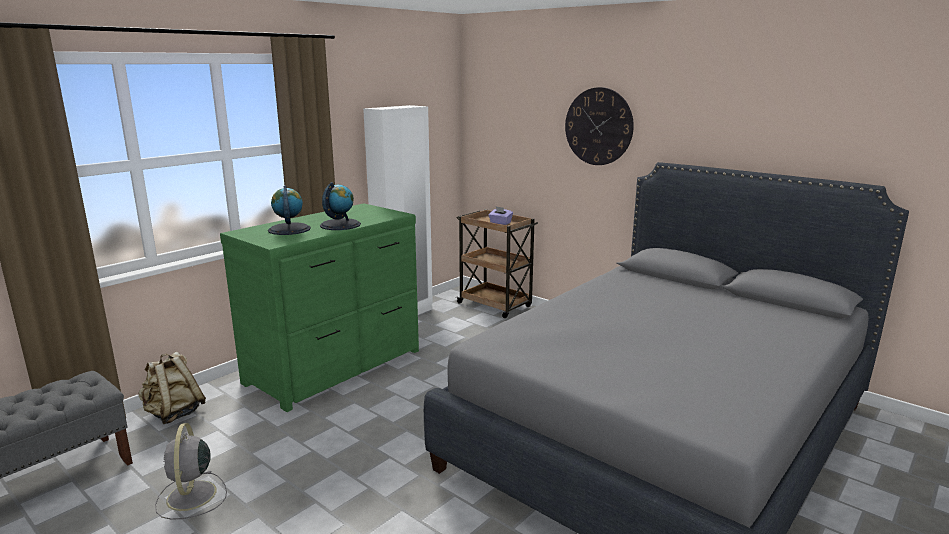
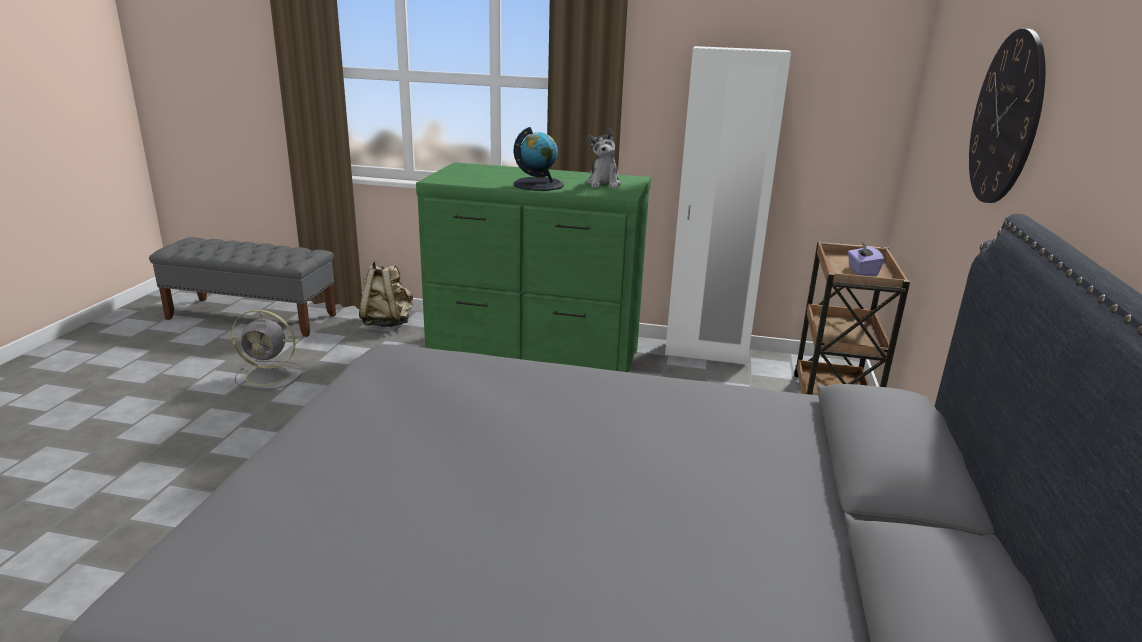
camera: 60 degrees right, 5 degrees up
grey fan [155,423,227,520] -> grey fan turned 135 degrees counterclockwise [231,309,303,390]
globe [268,186,311,235] -> none
none -> plush toy [587,129,621,188]

